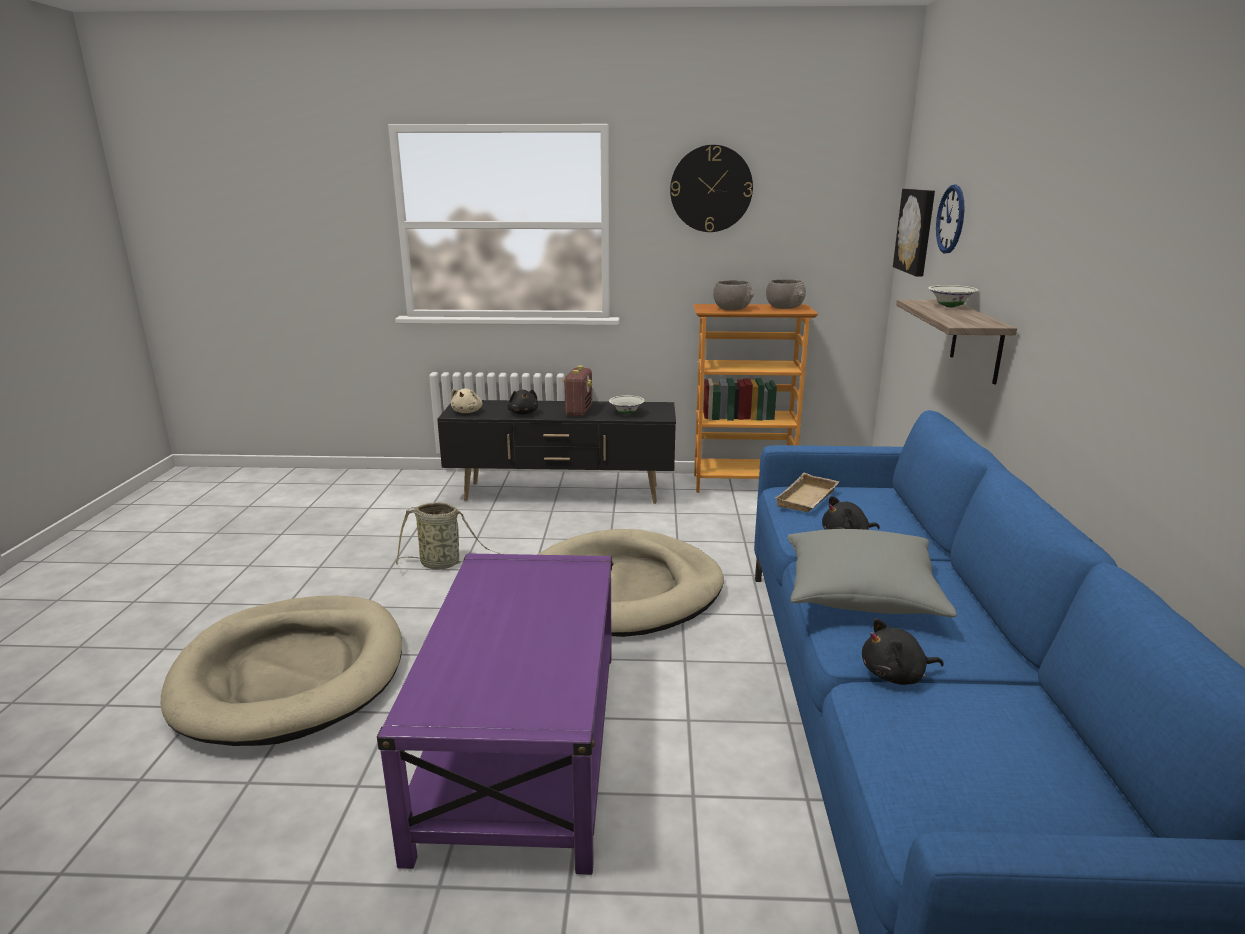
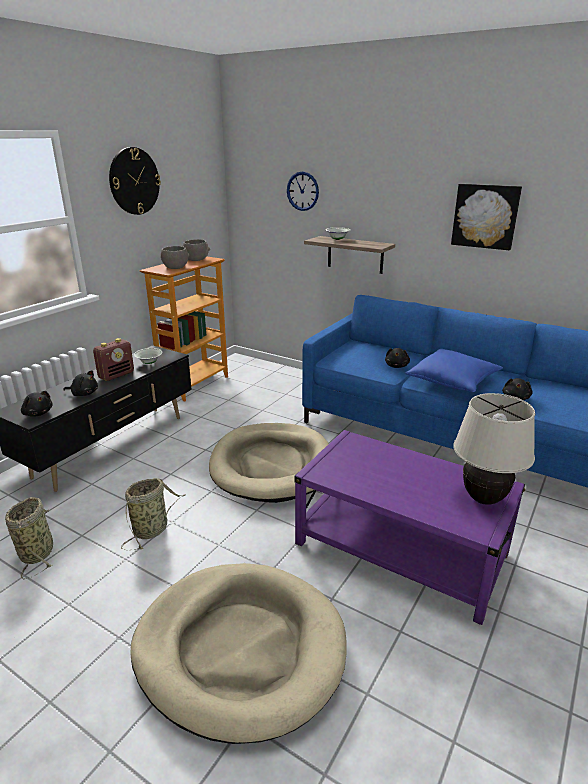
camera: 60 degrees left, 5 degrees up
beige plush toy [451,388,482,413] -> black plush toy [21,391,53,417]
radio [562,365,592,416] -> radio turned 90 degrees clockwise [93,338,134,381]
beige tray [775,473,840,512] -> none
grey pillow [787,529,957,617] -> blue pillow [405,349,503,392]
picture [893,189,935,276] -> picture moved to [451,184,522,250]
none -> basket [5,497,53,580]
none -> beige table lamp [453,393,535,505]

